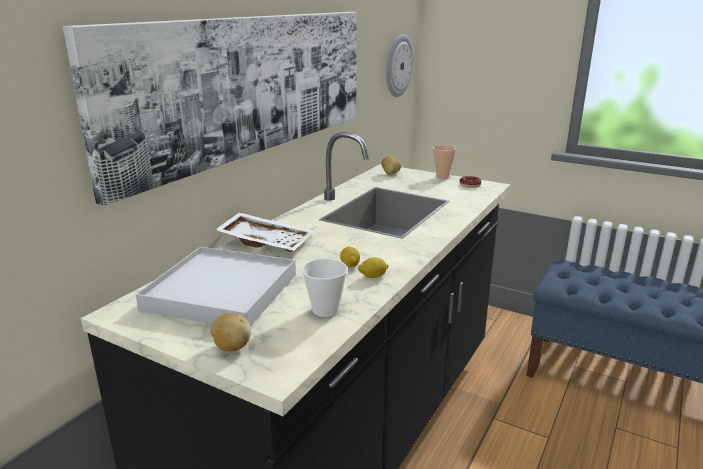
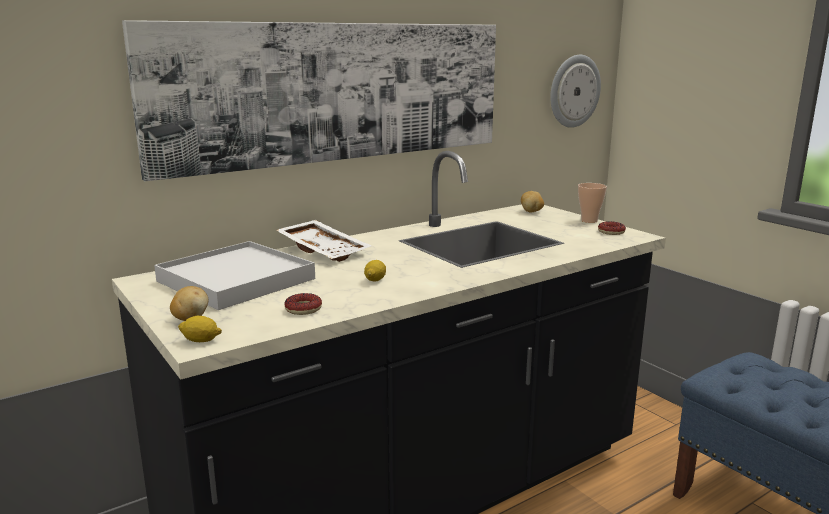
camera: 25 degrees right, 5 degrees down
cup [302,259,348,317] -> donut [284,293,322,315]
lemon [358,257,389,278] -> lemon moved to [178,316,222,342]

